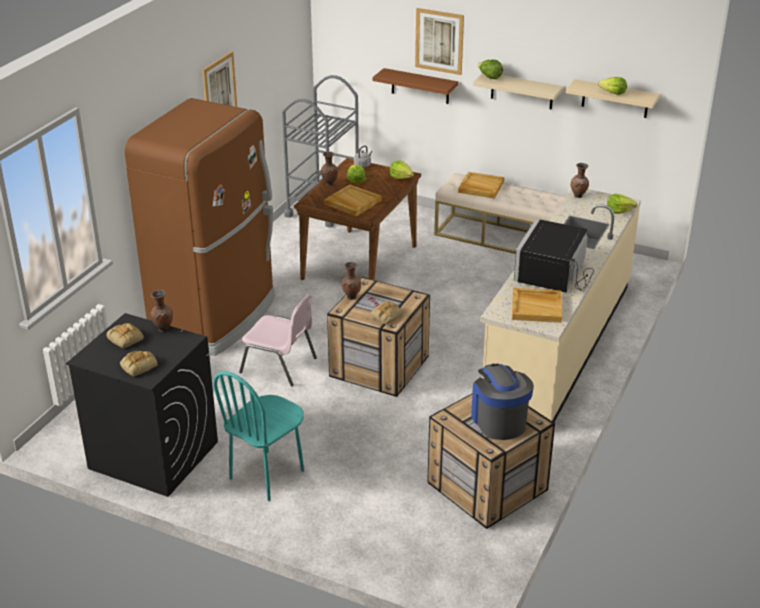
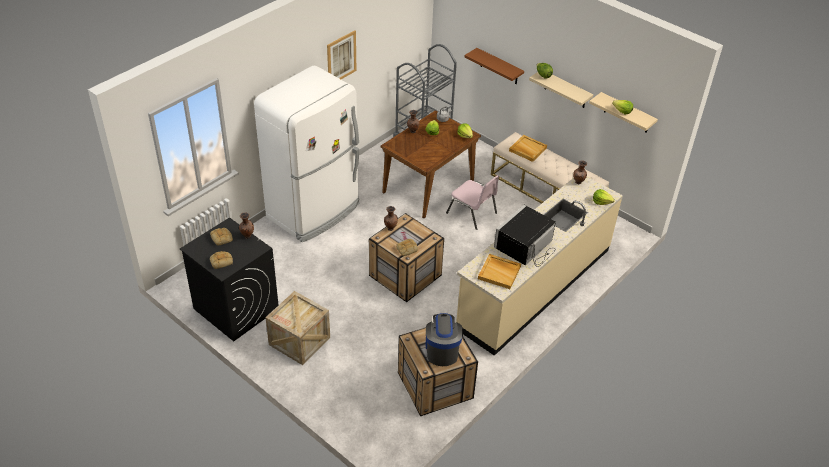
camera: 15 degrees right, 10 degrees up
brown fridge [125,98,275,356] -> white fridge [254,66,359,242]
turquoise chair [213,371,304,501] -> crate [265,291,330,365]
pink chair [239,294,317,387] -> pink chair moved to [446,175,499,230]
beige tray [324,184,381,216] -> none
picture [415,8,464,75] -> none

